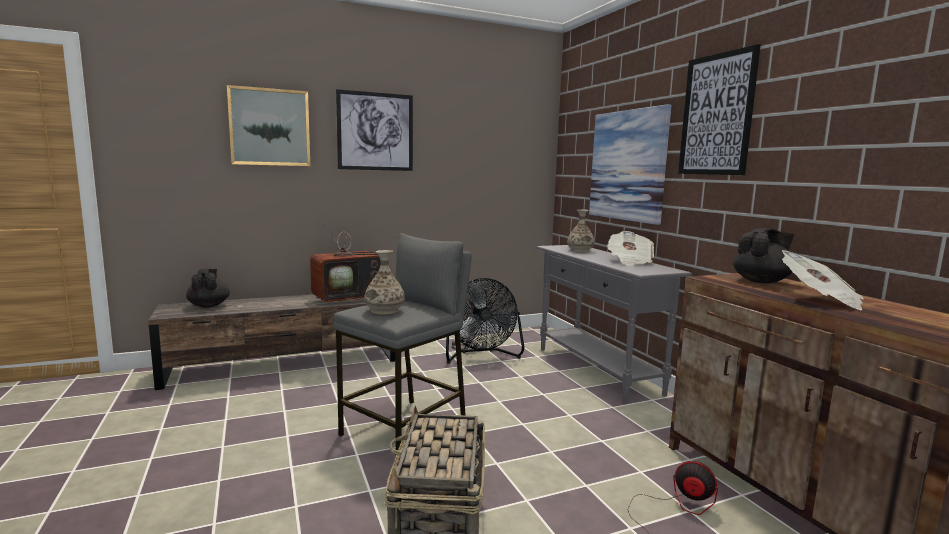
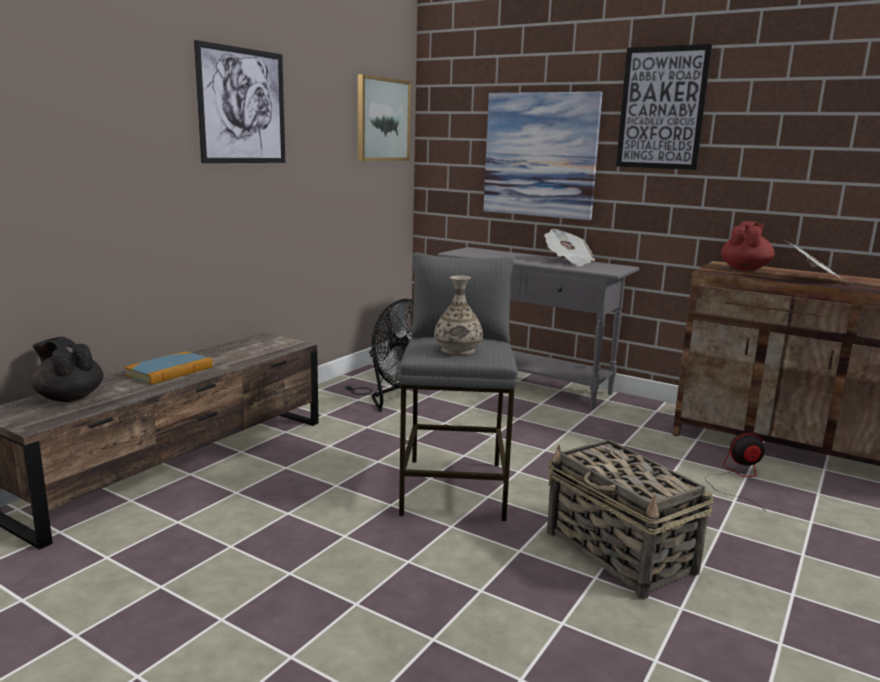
camera: 35 degrees left, 5 degrees up
picture [227,85,310,166] -> picture moved to [358,74,411,161]
television [310,214,380,305] -> none
vase [567,209,595,252] -> none
black teapot [733,228,794,283] -> red teapot [721,221,775,271]
none -> book [124,351,213,385]

